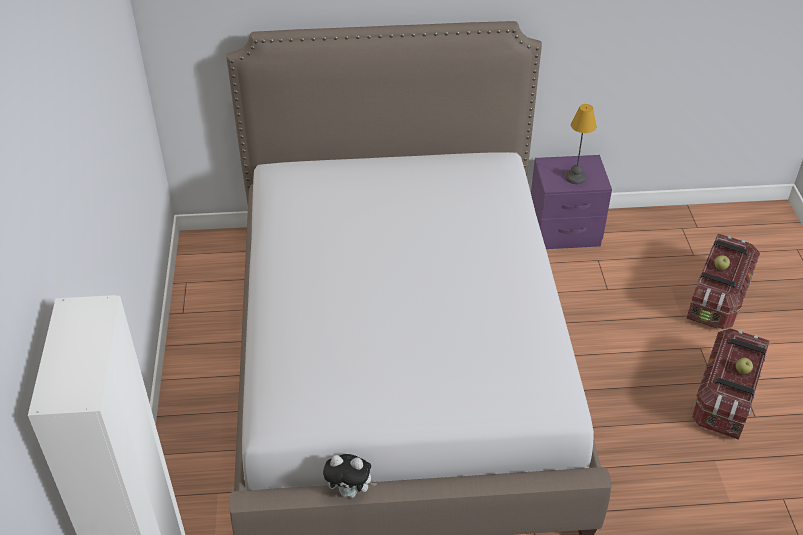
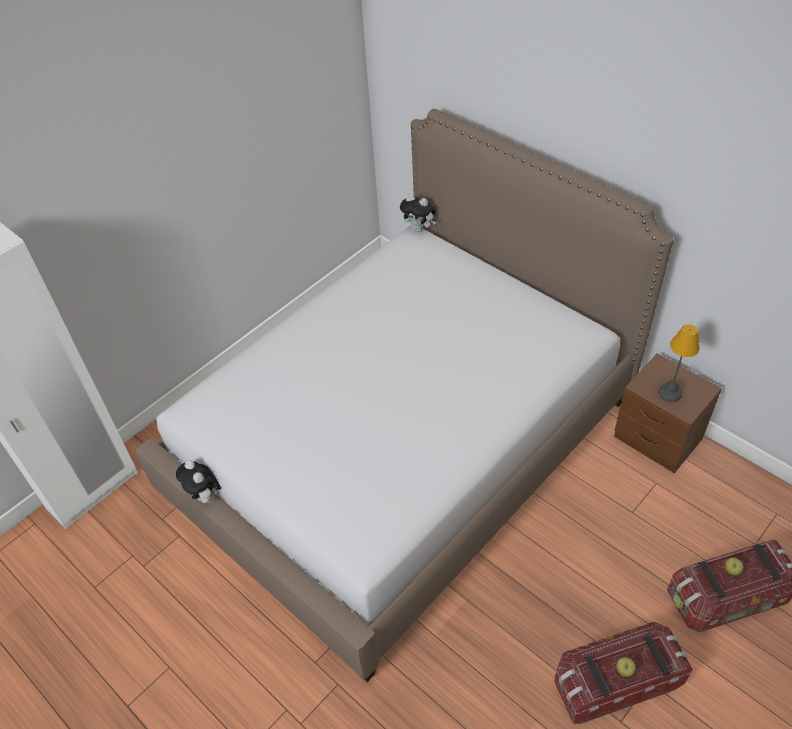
camera: 50 degrees right, 5 degrees up
purple nightstand [531,155,612,249] -> brown nightstand [614,353,722,473]
none -> plush toy [400,194,436,232]

